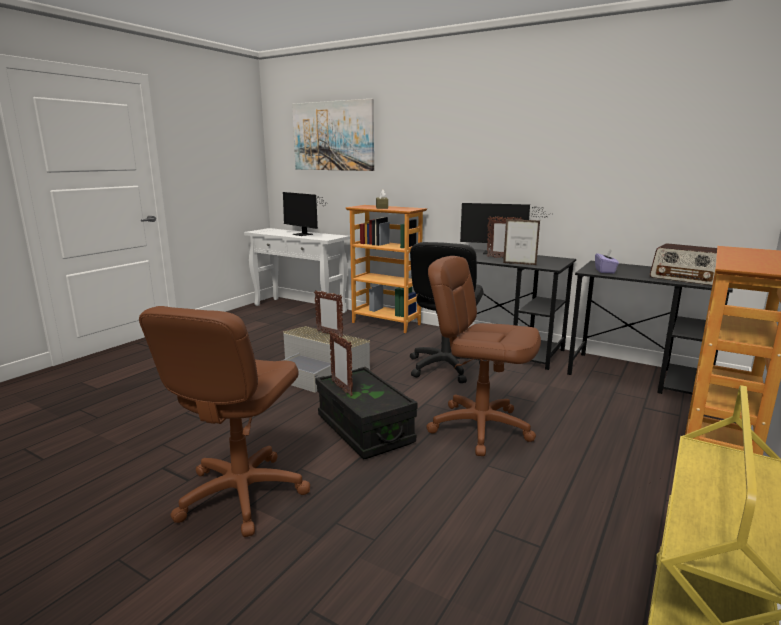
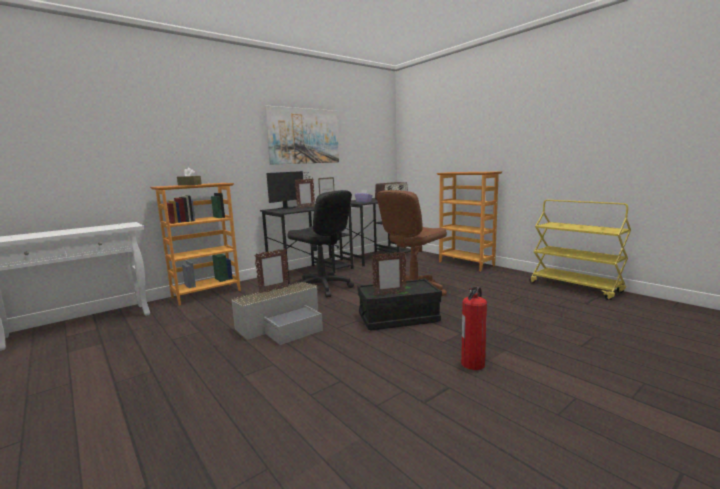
camera: 70 degrees left, 5 degrees down
brown office chair [139,306,310,537] -> fire extinguisher [461,286,487,370]
monitor [283,192,323,236] -> none
picture [292,99,374,171] -> picture moved to [265,106,339,164]

